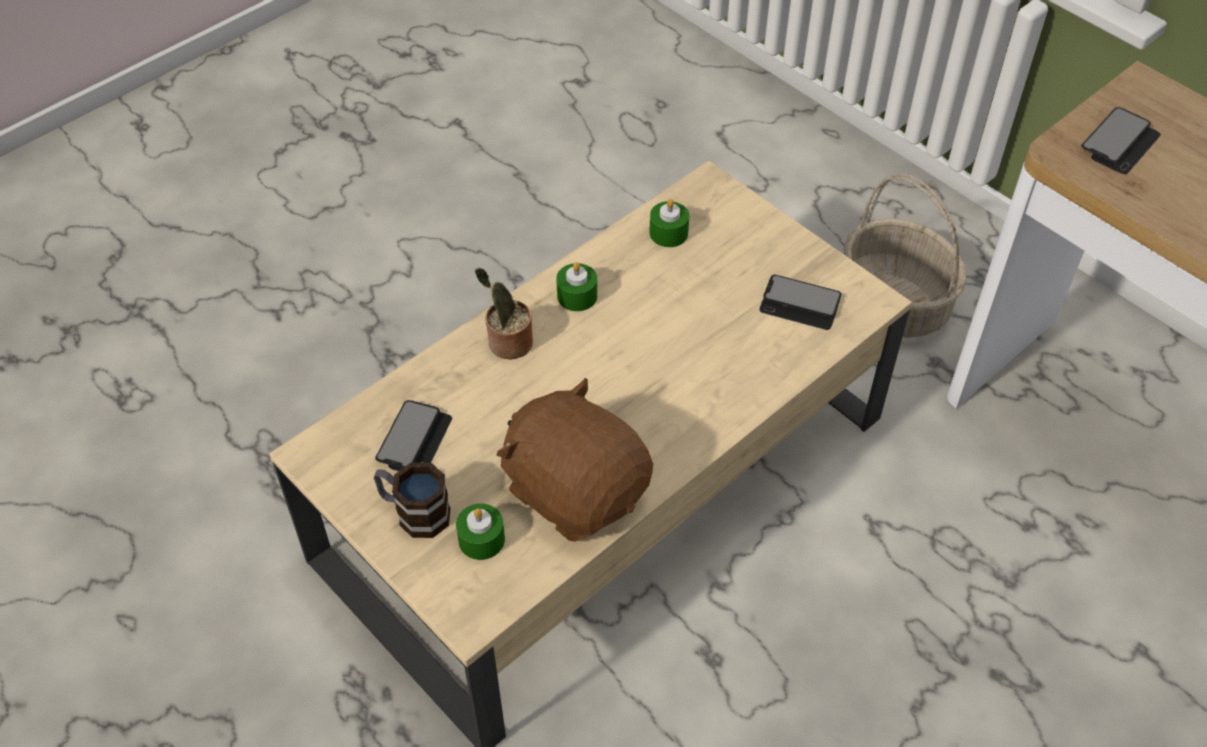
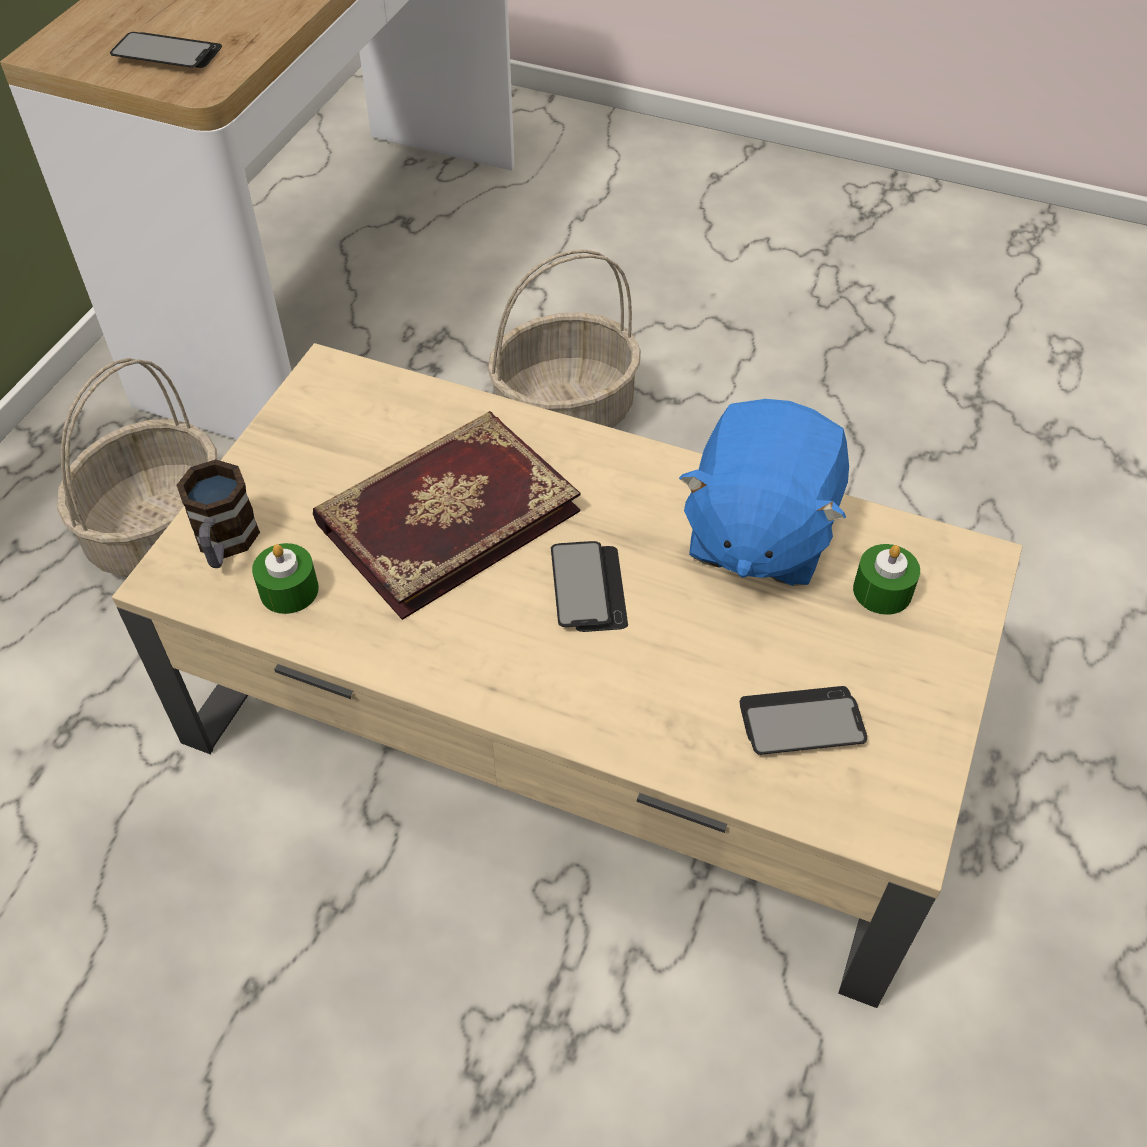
camera: 115 degrees left, 0 degrees up
mug [374,463,451,538] -> mug moved to [176,459,260,568]
potted plant [475,267,533,360] -> none
brown plush toy [496,378,653,542] -> blue plush toy [679,399,849,586]
green candle [556,262,597,311] -> none
phone [760,275,841,330] -> phone moved to [551,541,628,632]
none -> book [313,411,580,620]
none -> basket [487,249,641,428]

